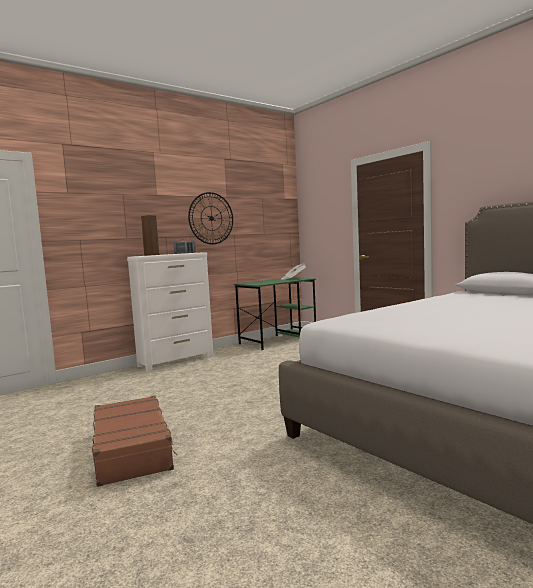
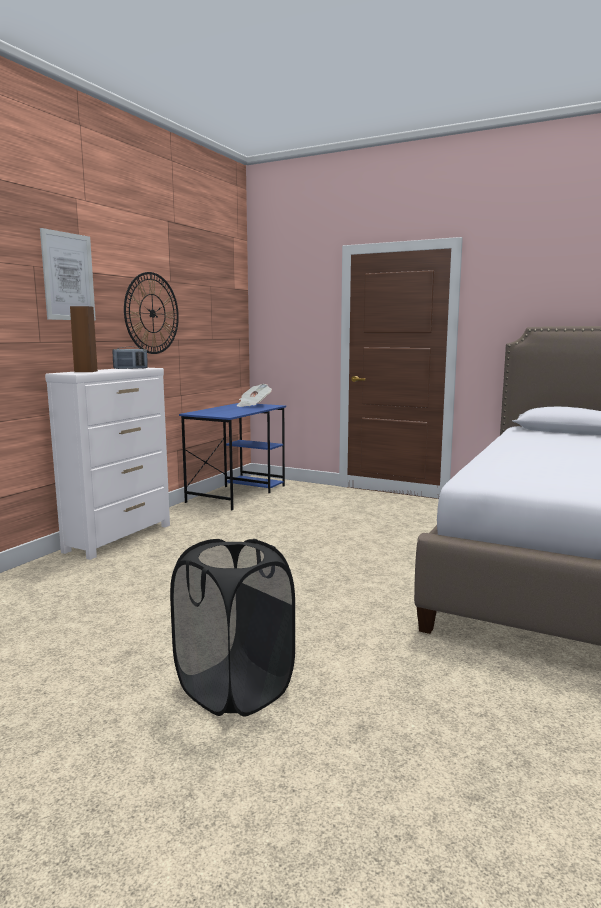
camera: 25 degrees left, 5 degrees up
brown suitcase [92,396,177,487] -> black laundry basket [170,539,295,716]
green desk [234,278,316,350] -> blue desk [179,403,286,510]
none -> picture [40,228,96,321]

